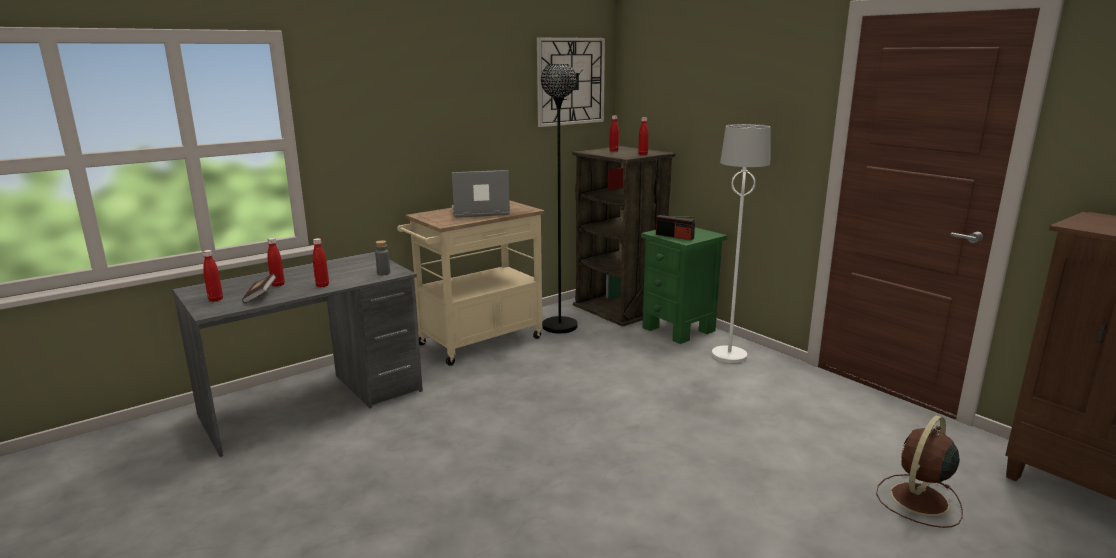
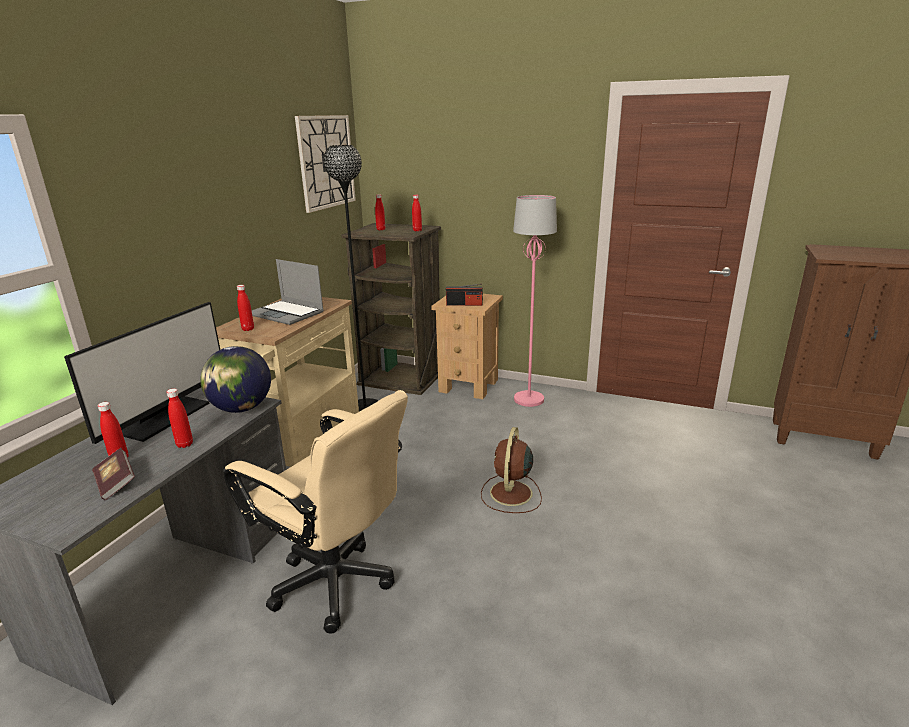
camera: 30 degrees left, 5 degrees up
red bottle [203,250,223,302] -> red bottle moved to [237,285,254,331]
grey bottle [375,240,390,275] -> globe [200,346,271,413]
laptop [452,170,510,218] -> laptop turned 105 degrees counterclockwise [252,259,324,325]
green nightstand [641,227,727,344] -> beige nightstand [431,294,503,399]
white floor lamp [712,124,771,363] -> pink floor lamp [513,195,557,407]
brown fan [876,415,963,528] -> brown fan moved to [481,427,542,513]
none -> monitor [64,302,220,444]
none -> beige office chair [224,390,408,634]

